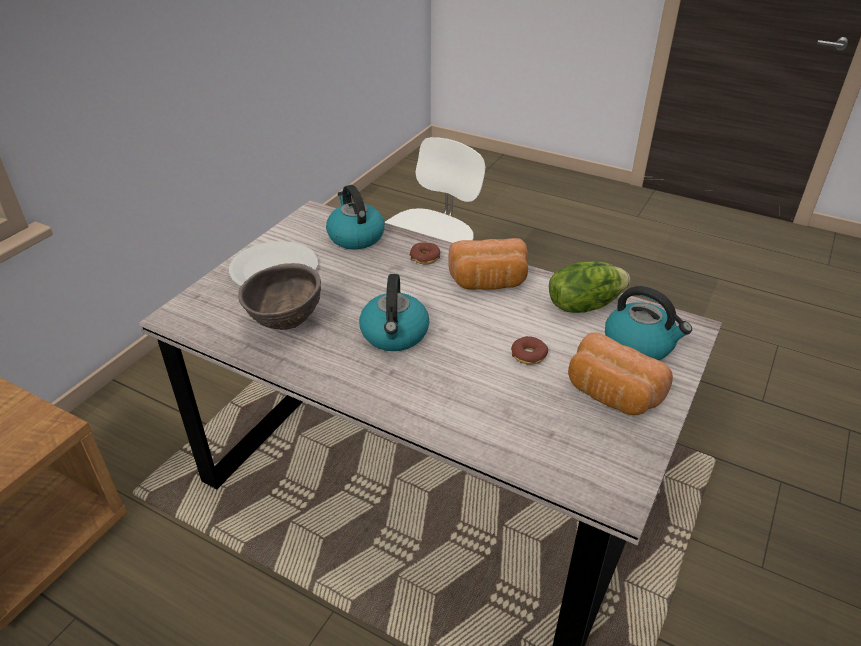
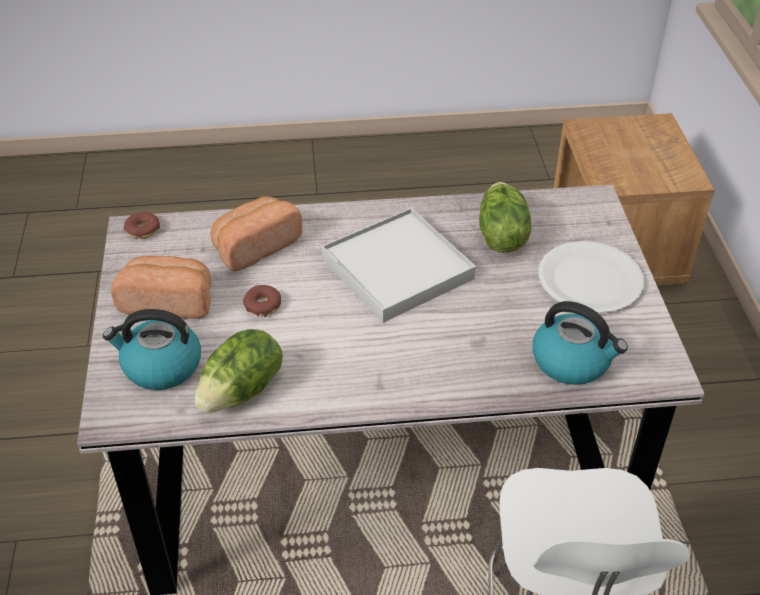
camera: 145 degrees right, 5 degrees up
brown bowl [238,263,321,330] -> lettuce [479,182,532,253]
kettle [359,274,430,351] -> white tray [322,208,476,323]
donut [410,242,440,264] -> donut moved to [124,212,160,239]
bread [449,238,528,290] -> bread moved to [211,196,303,272]

